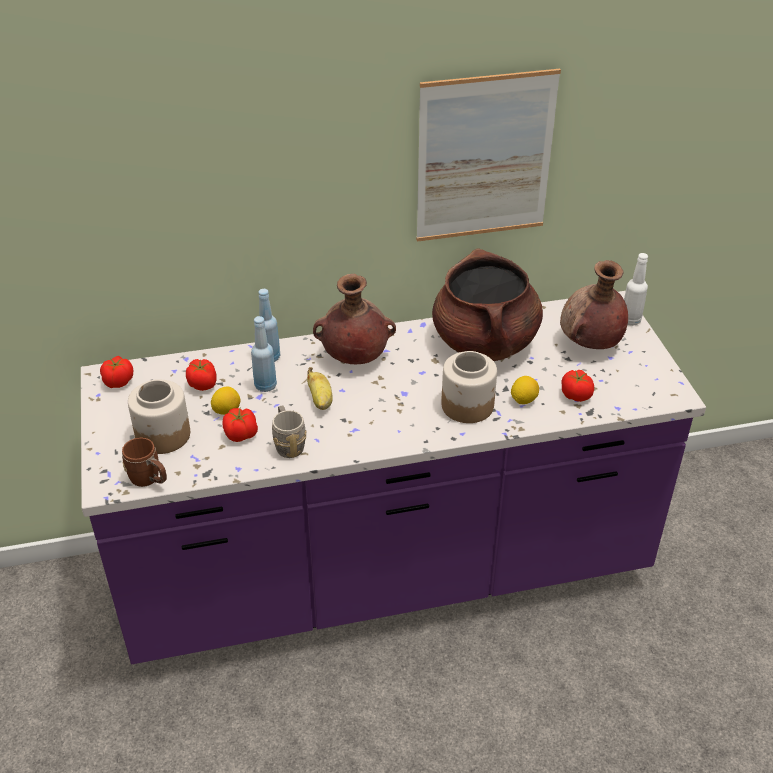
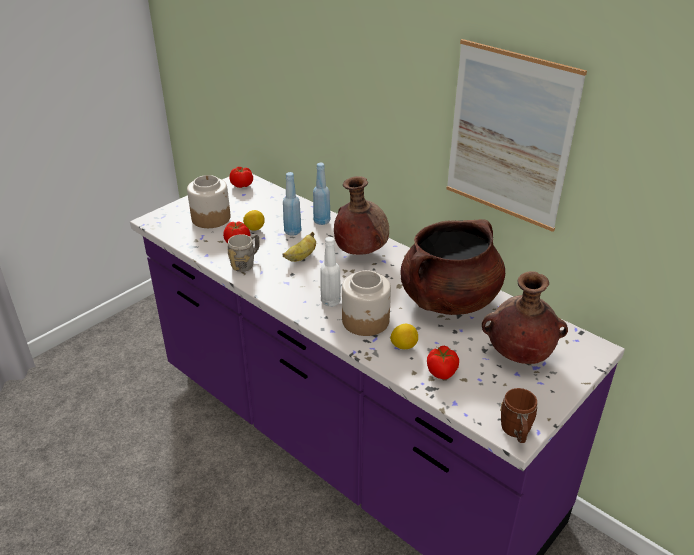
camera: 55 degrees right, 5 degrees down
brown mug [122,437,167,487] -> brown mug moved to [500,388,537,443]
tomato [186,359,217,391] -> none
white bottle [624,253,648,326] -> white bottle moved to [320,237,341,307]

